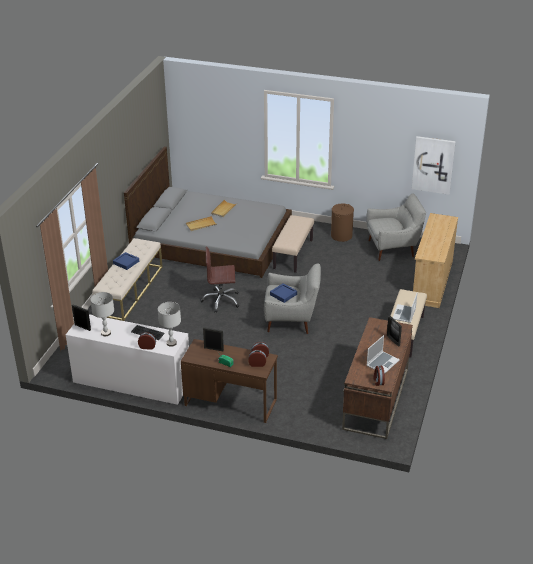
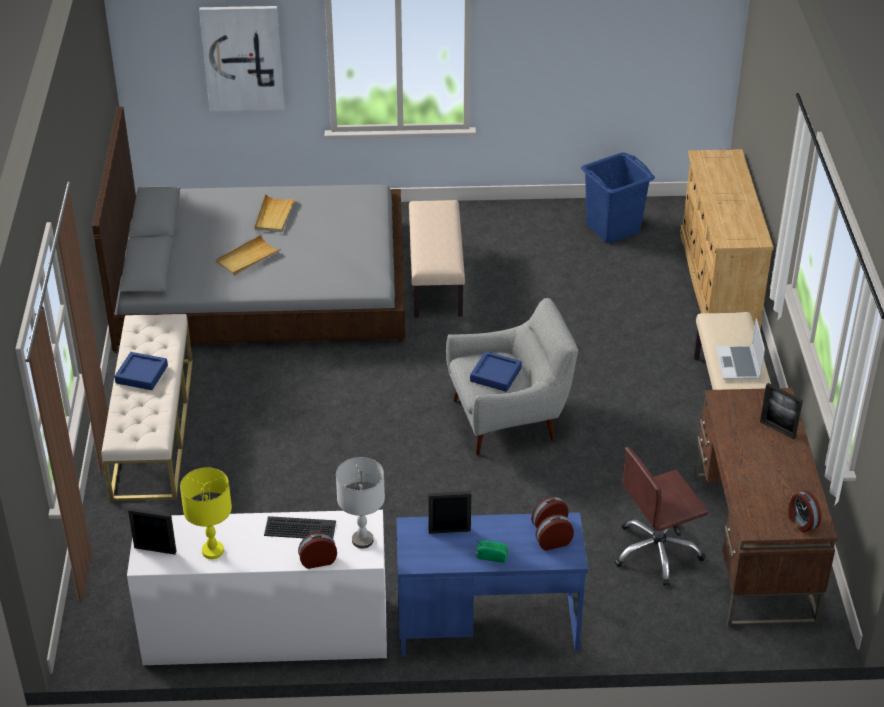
camera: 20 degrees left, 5 degrees up
grey table lamp [90,292,114,336] -> yellow table lamp [180,467,232,559]
brown desk [181,339,278,423] -> blue desk [396,512,588,657]
brown office chair [200,247,239,313] -> brown office chair moved to [615,447,708,586]
brown laundry basket [331,204,354,242] -> none
grey armchair [366,194,426,261] -> blue laundry basket [581,152,655,243]
laptop [366,335,400,373] -> none
picture [412,136,456,195] -> picture moved to [199,6,284,111]

